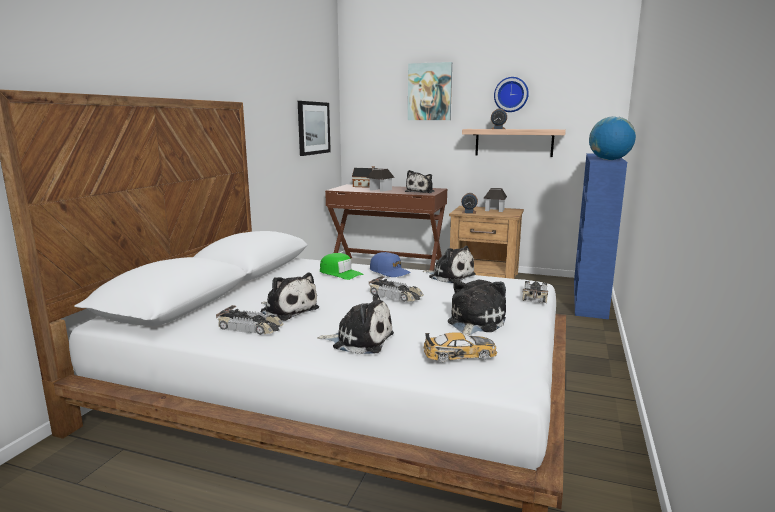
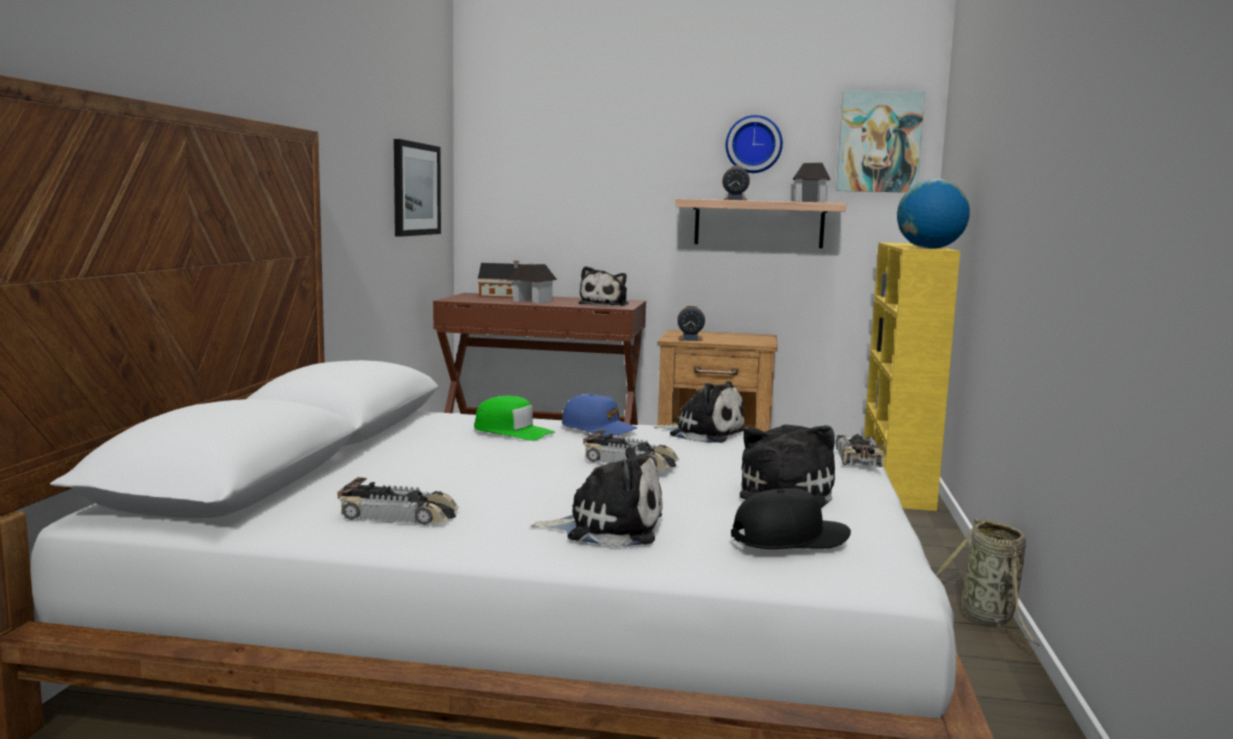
camera: 10 degrees left, 5 degrees down
plush toy [260,273,319,321] -> none
picture [408,62,452,120] -> picture moved to [836,91,925,193]
toy car [423,332,497,362] -> black cap [731,488,851,549]
toy house [483,188,507,212] -> toy house moved to [793,162,831,202]
blue bookcase [574,153,627,319] -> yellow bookcase [864,242,960,511]
none -> basket [936,518,1040,646]

